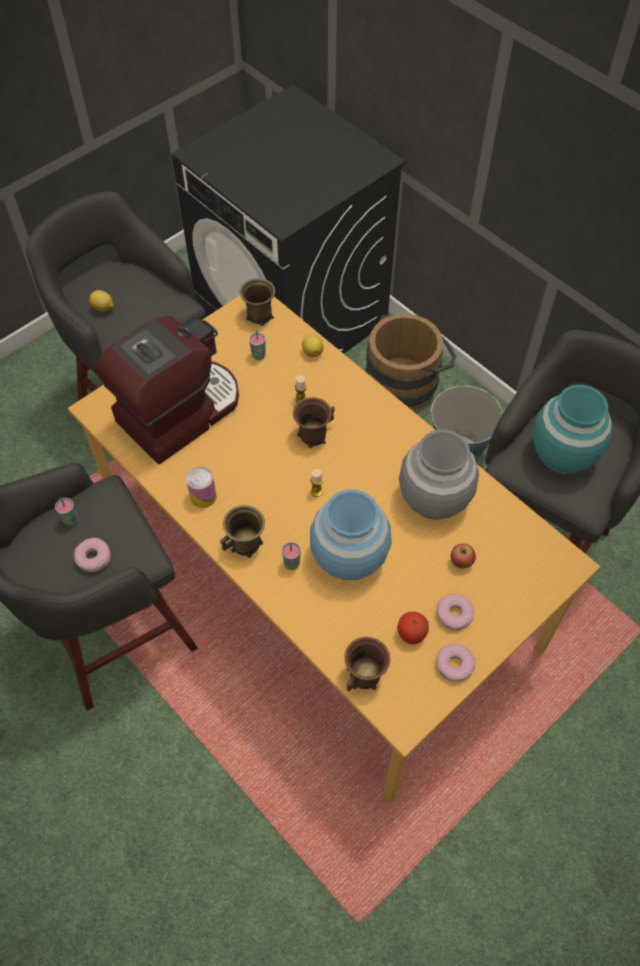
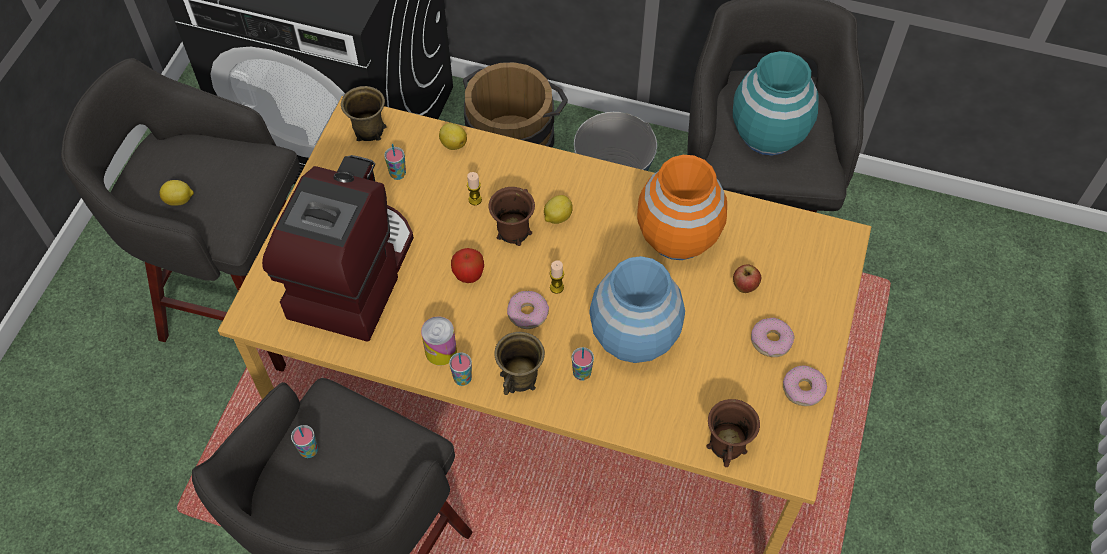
camera: 30 degrees left, 0 degrees up
donut [74,538,111,572] -> donut moved to [507,291,549,329]
apple [397,612,429,644] -> apple moved to [451,248,484,283]
grey vase [399,429,479,520] -> orange vase [637,155,727,260]
none -> cup [449,352,472,386]
none -> lemon [544,195,573,224]

